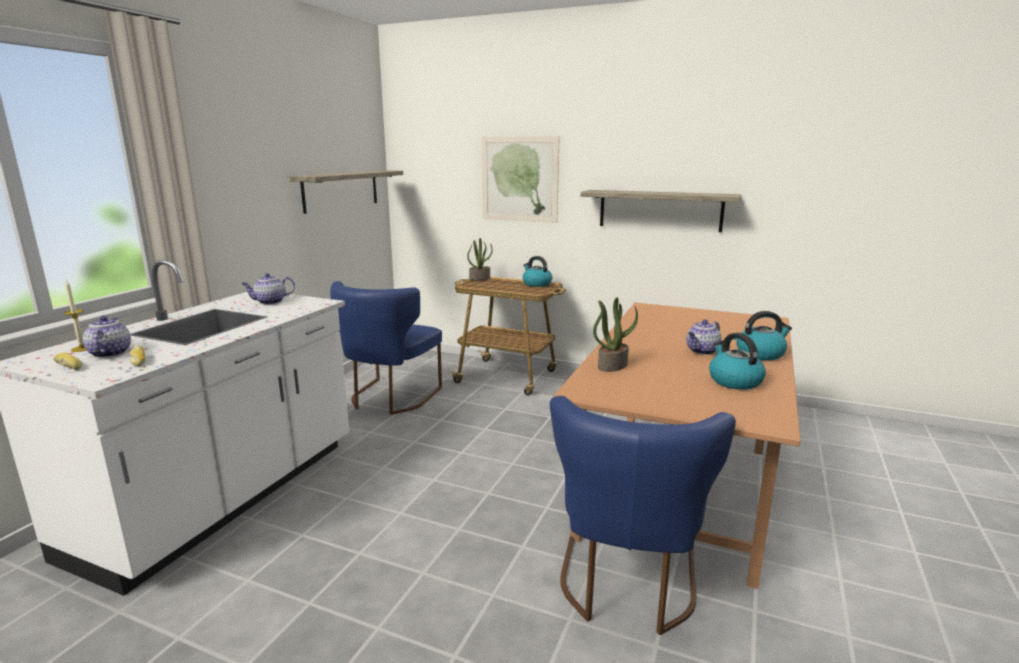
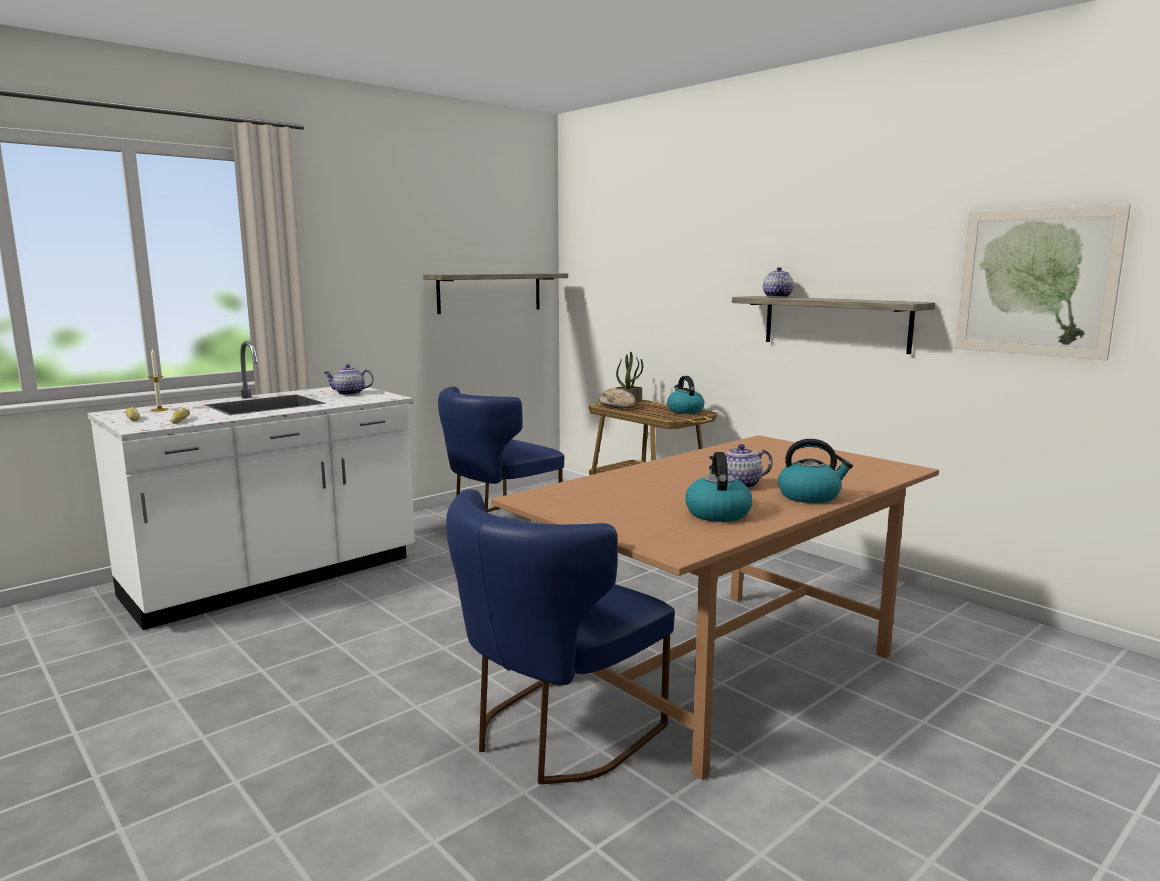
camera: 25 degrees right, 5 degrees down
teapot [83,316,131,358] -> teapot moved to [763,267,794,297]
picture [481,136,560,223] -> picture moved to [955,204,1131,361]
potted plant [593,297,638,372] -> none
none -> bread [599,388,636,408]

